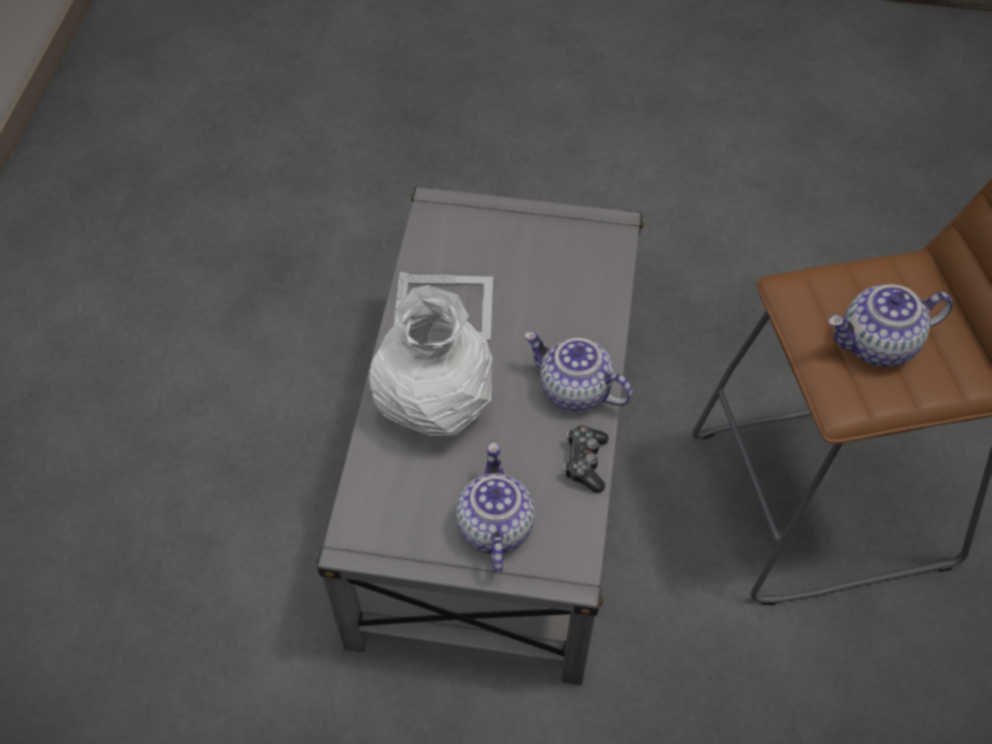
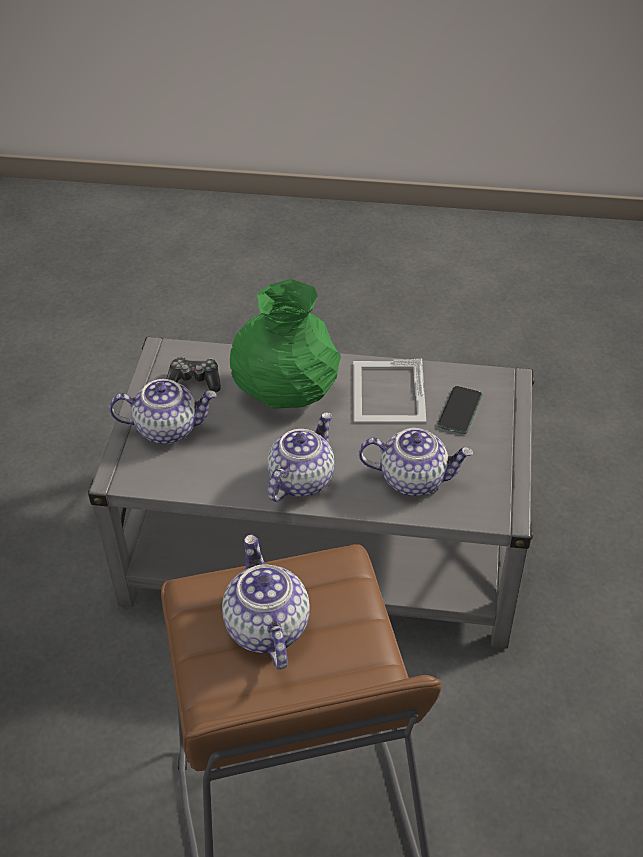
camera: 90 degrees right, 10 degrees down
white vase [370,285,493,436] -> green vase [230,279,341,409]
game controller [564,426,609,493] -> game controller moved to [166,357,221,392]
none -> teapot [359,428,473,496]
none -> phone [438,386,482,434]

